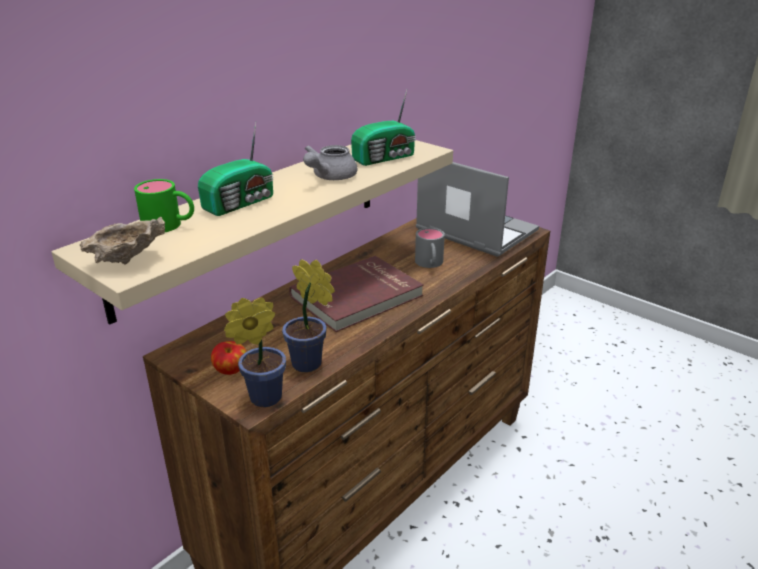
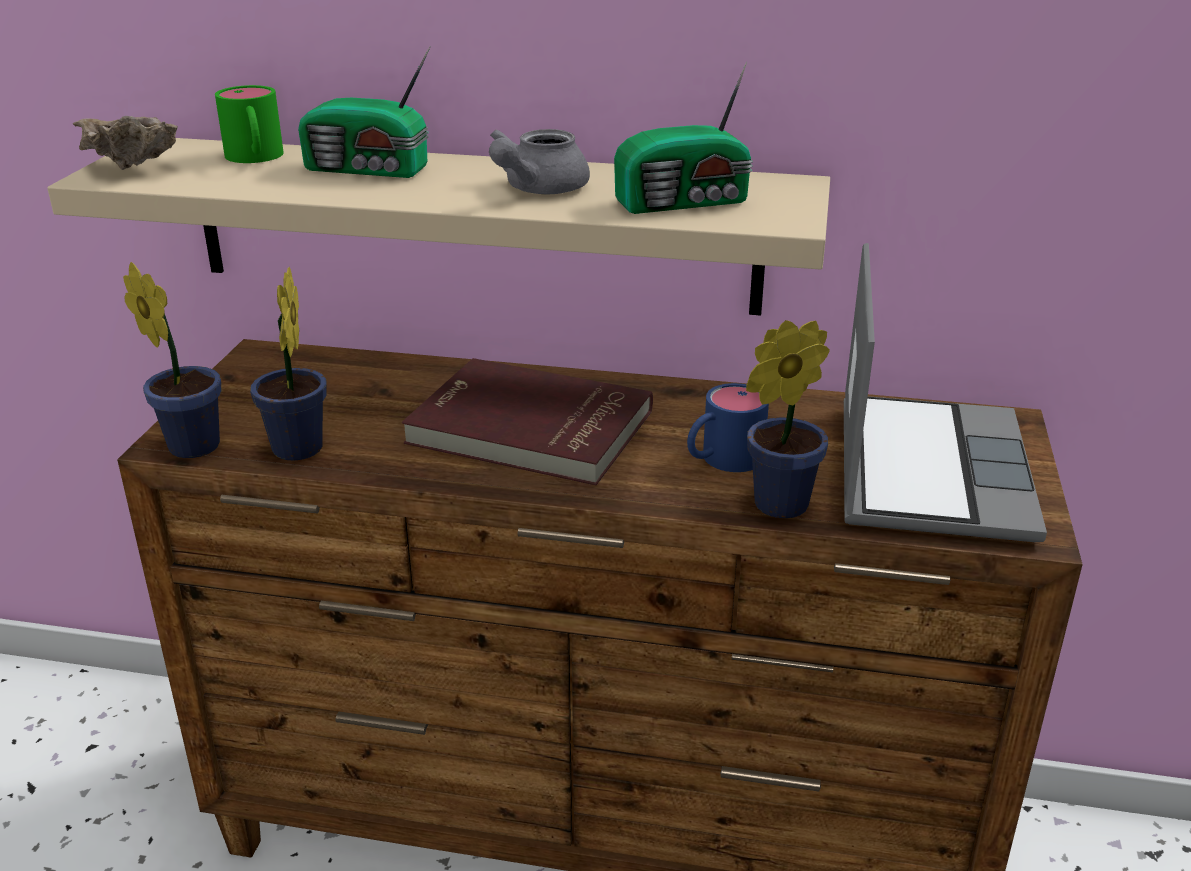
camera: 60 degrees right, 0 degrees up
apple [211,341,246,375] -> none
grey teapot [303,145,357,180] -> grey teapot turned 60 degrees counterclockwise [489,129,590,194]
radio [351,90,416,166] -> radio turned 45 degrees counterclockwise [614,61,753,214]
grey mug [415,228,445,268] -> blue mug [687,383,769,472]
none -> potted plant [746,320,830,518]

